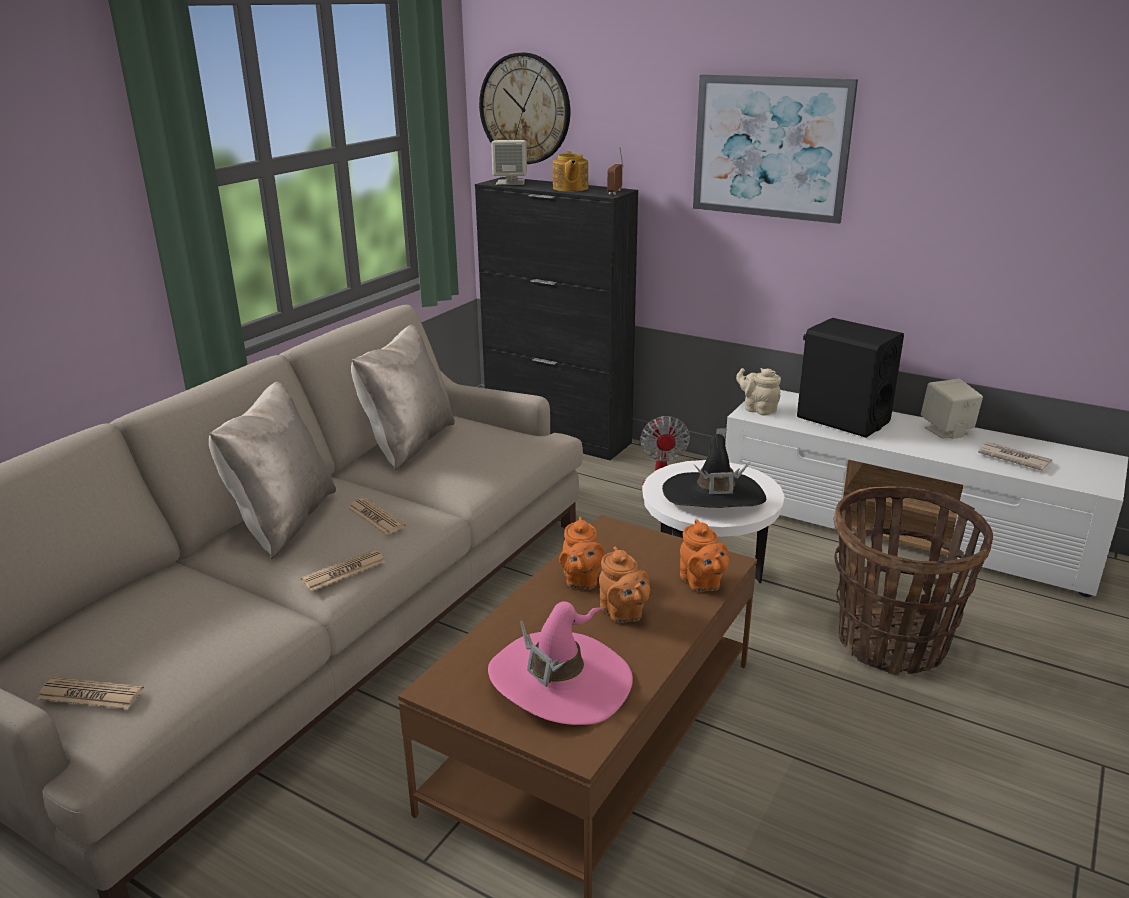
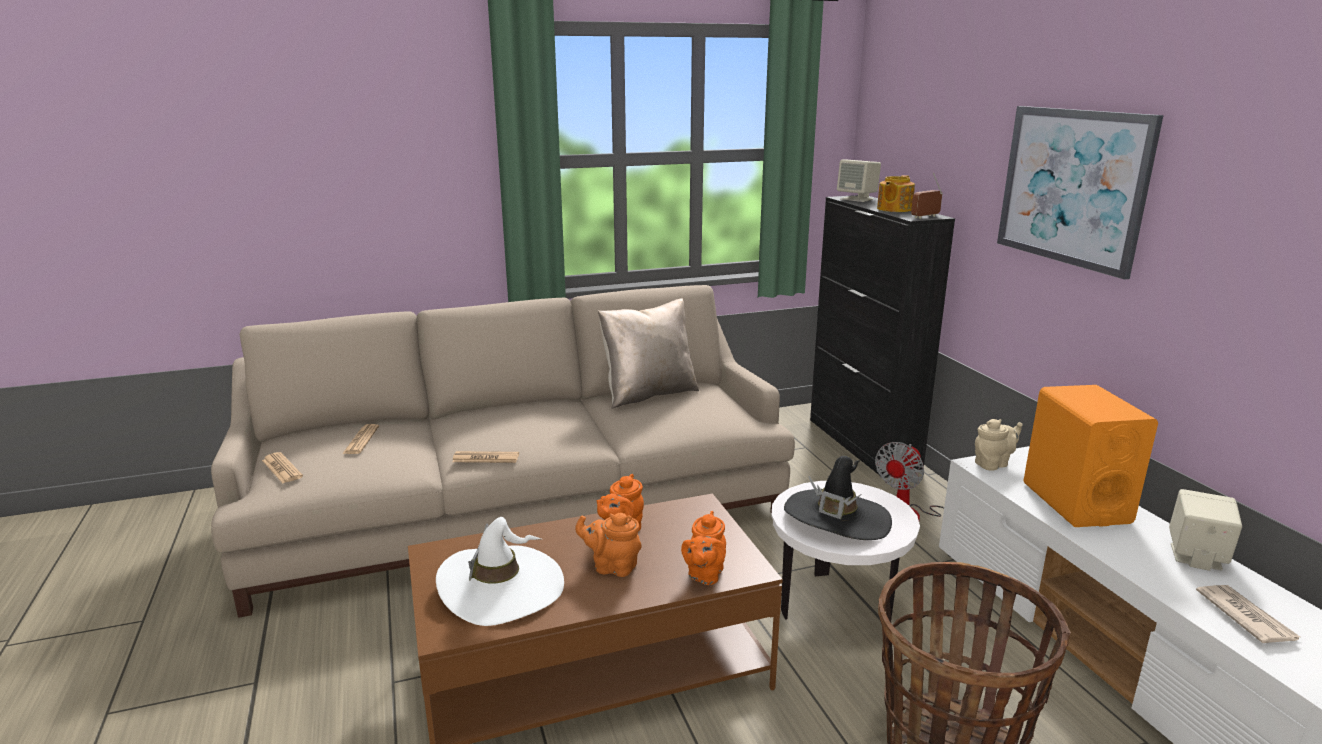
camera: 40 degrees right, 5 degrees down
beige pillow [209,382,336,559] -> none
newspaper [348,498,406,535] -> newspaper moved to [342,424,379,454]
wall clock [479,52,570,164] -> none
pink hat [488,601,633,725] -> white hat [436,517,564,626]
orange teapot [599,547,650,623] -> orange teapot turned 90 degrees clockwise [575,513,642,577]
beige teapot [736,368,781,415] -> beige teapot turned 75 degrees clockwise [975,419,1023,470]
black speaker [797,318,904,438] -> orange speaker [1023,385,1158,527]

